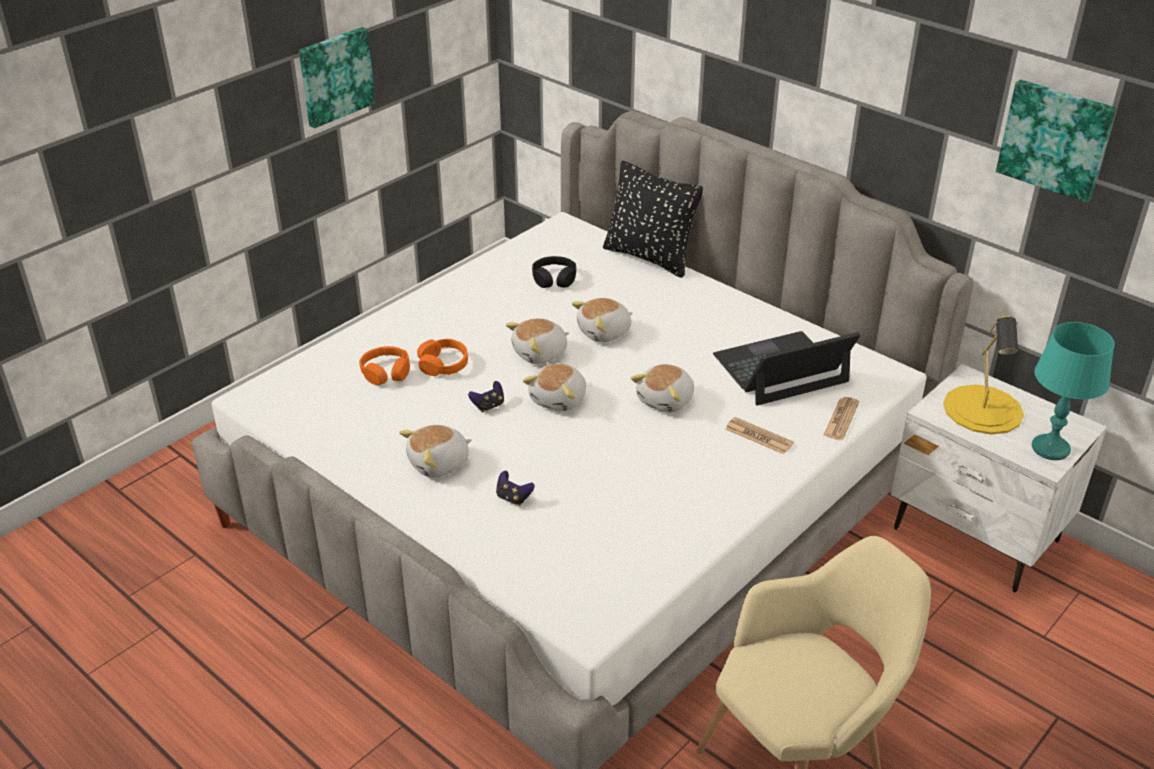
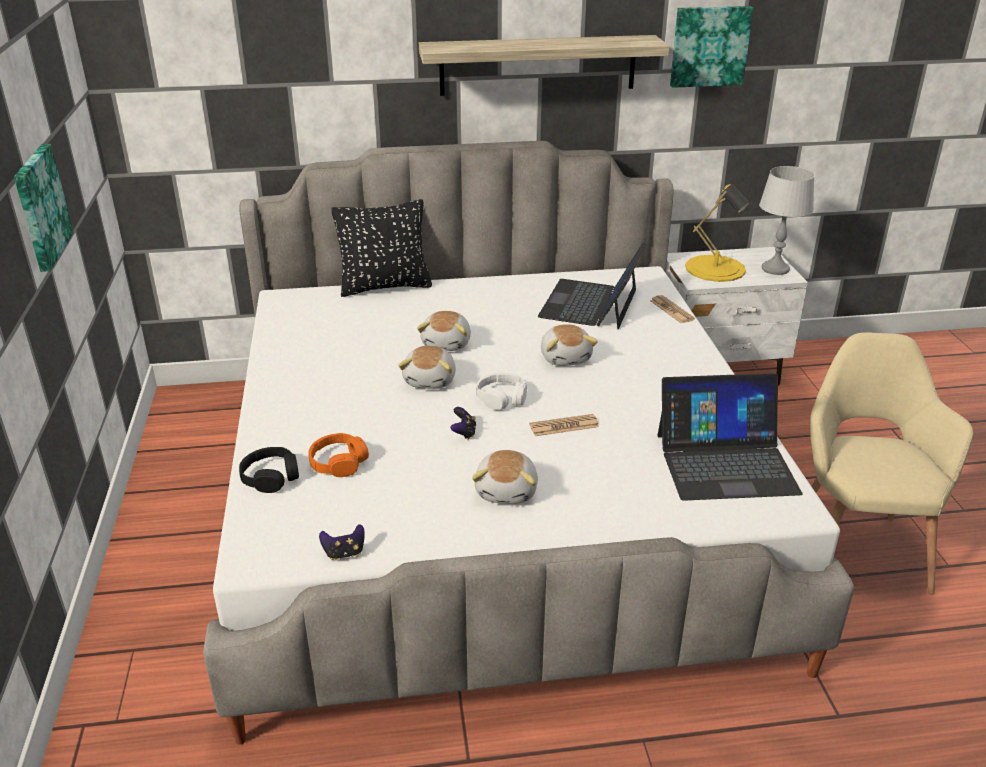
camera: 50 degrees left, 5 degrees down
orange headphones [417,339,468,376] -> none
game controller [496,471,535,506] -> game controller moved to [319,524,365,560]
plush toy [523,363,586,412] -> white headphones [476,373,527,410]
black headphones [532,256,576,288] -> black headphones moved to [239,447,299,493]
newspaper [725,417,794,454] -> newspaper moved to [530,414,599,436]
turquoise table lamp [1032,322,1115,460] -> grey table lamp [759,166,815,275]
none -> shelf [419,35,670,96]
none -> laptop [657,373,803,501]

